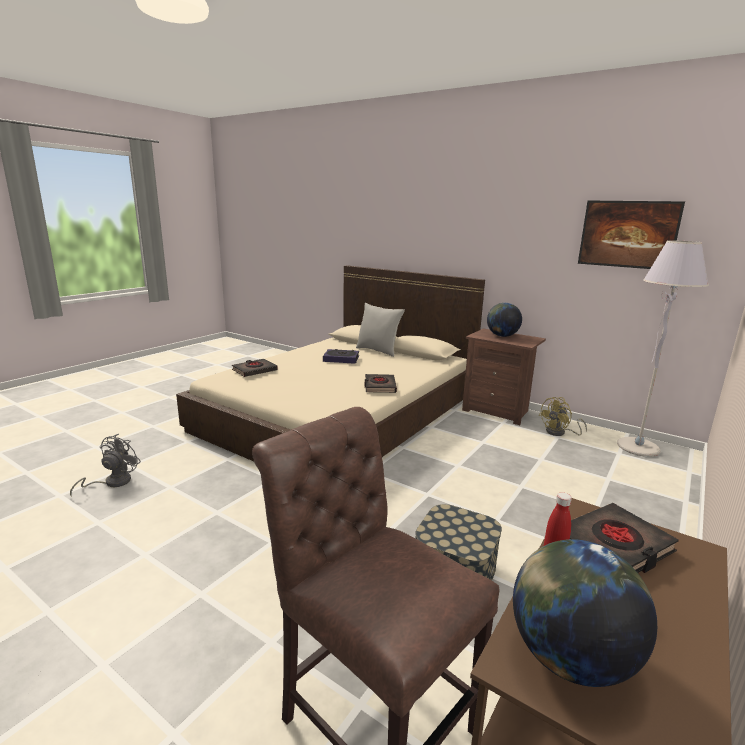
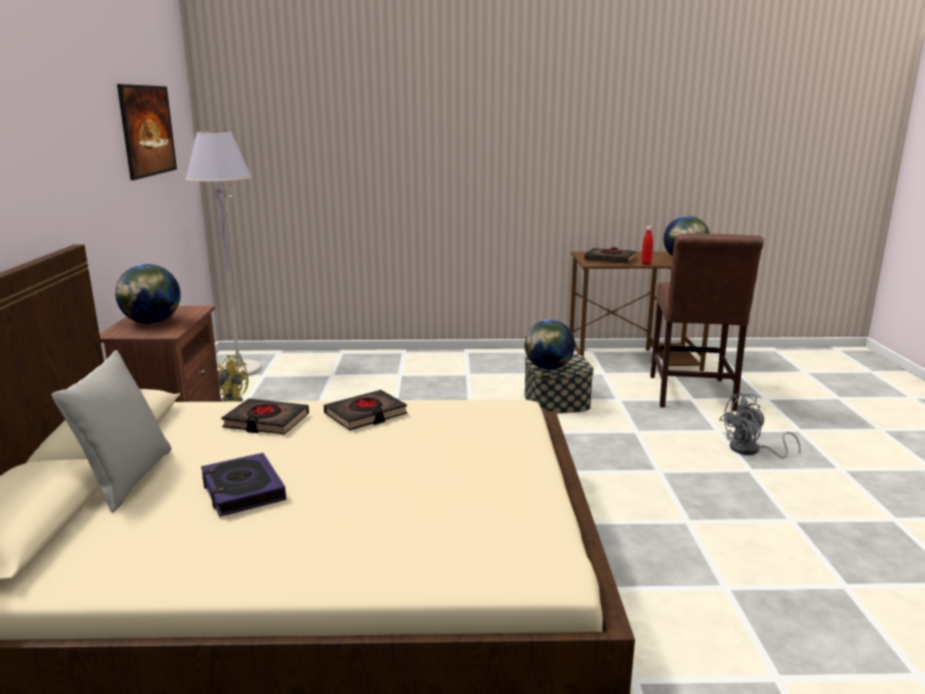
camera: 125 degrees left, 0 degrees up
grey fan [70,434,141,497] -> grey fan moved to [719,393,801,458]
black book [232,359,278,377] -> black book moved to [221,399,309,435]
none -> globe [524,320,575,370]

